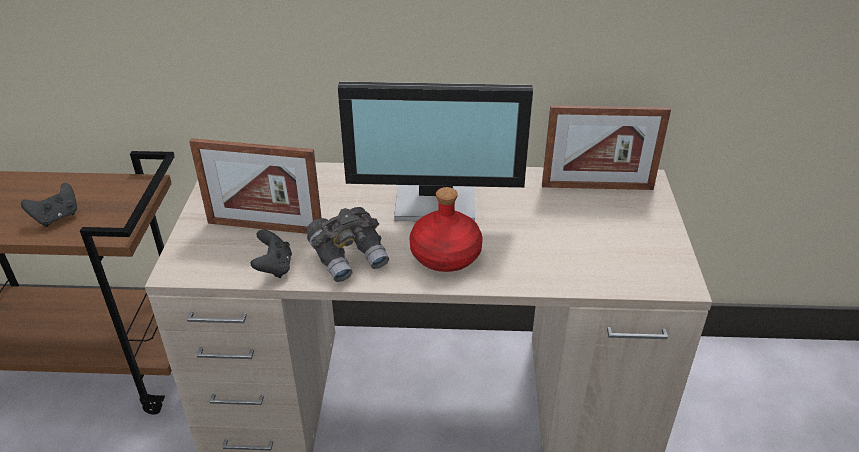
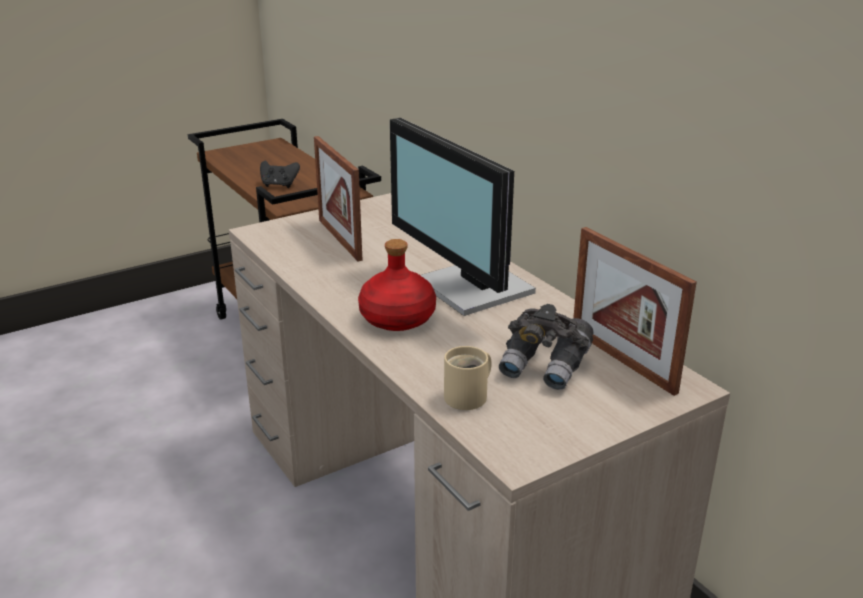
camera: 55 degrees right, 10 degrees down
black game controller [250,229,292,278] -> none
grey binoculars [306,207,389,282] -> grey binoculars moved to [499,304,594,390]
none -> beige mug [444,346,492,410]

